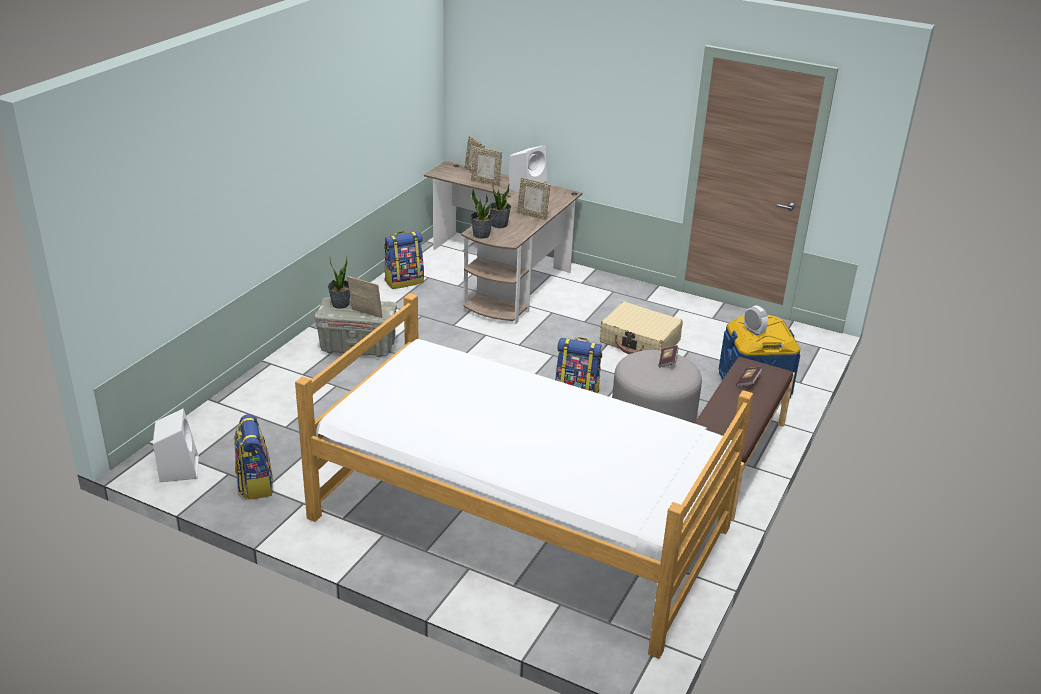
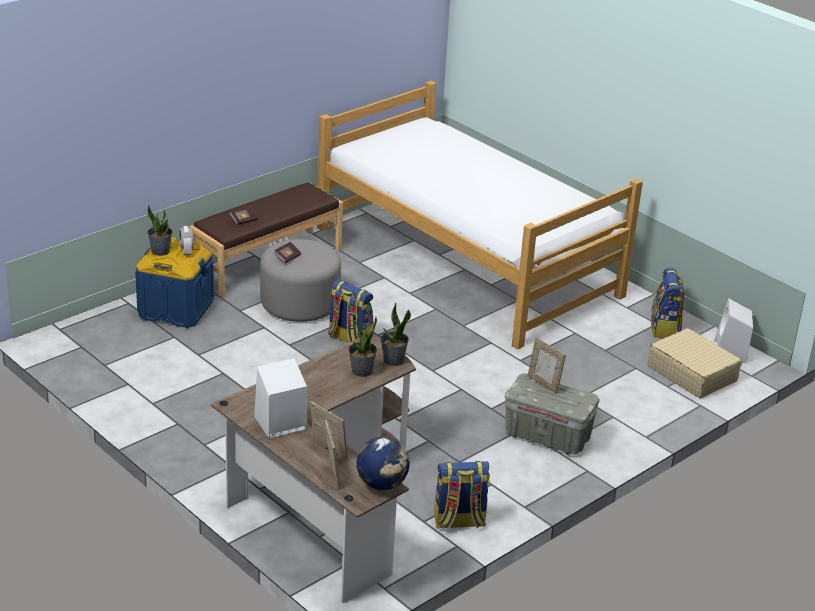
camera: 160 degrees left, 0 degrees up
potted plant [328,255,350,309] -> potted plant moved to [147,205,172,256]
picture frame [517,177,550,220] -> none
beige suitcase [600,302,683,354] -> beige suitcase moved to [647,328,742,398]
none -> globe [357,437,410,490]

